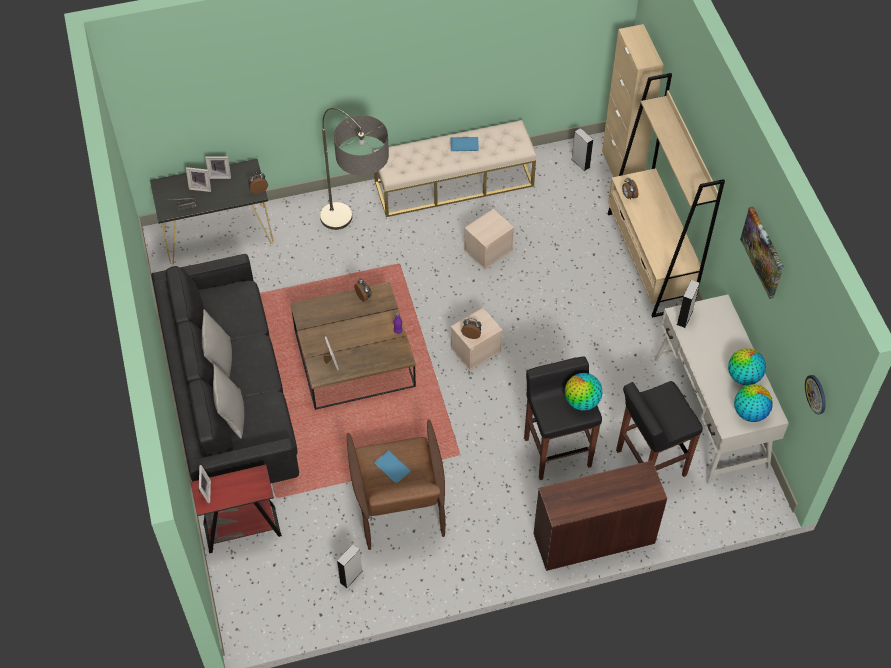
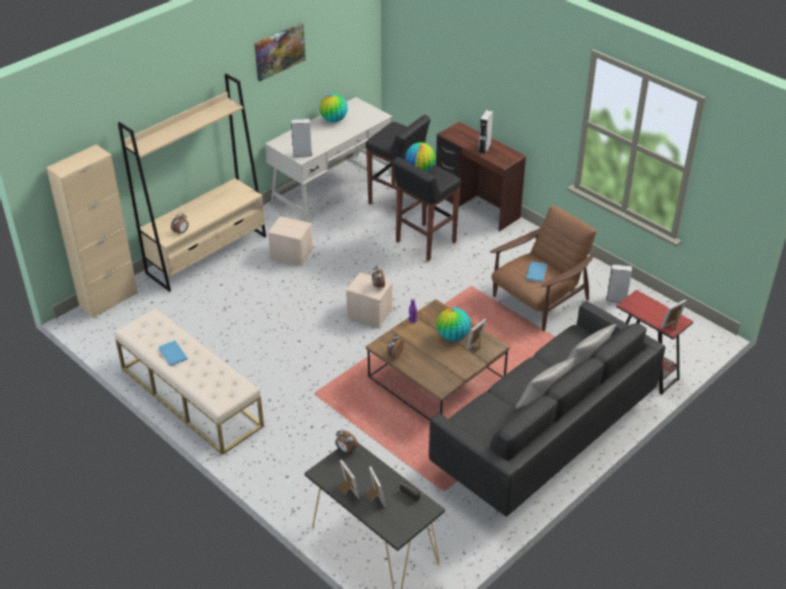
camera: 120 degrees left, 15 degrees down
floor lamp [320,108,389,230] -> none
beige storage box [464,209,514,270] -> beige storage box moved to [268,216,313,266]
grey speaker [571,128,593,171] -> grey speaker moved to [478,110,493,154]
globe [734,384,773,422] -> globe moved to [437,307,471,341]
wall clock [805,375,826,415] -> none

